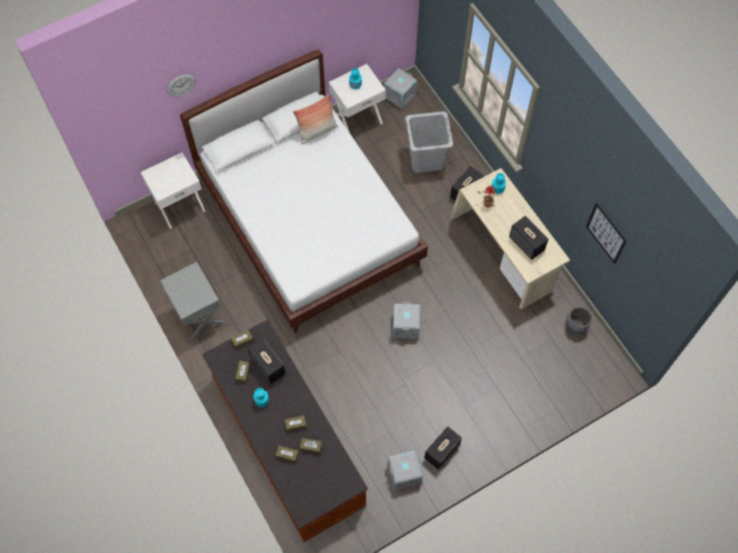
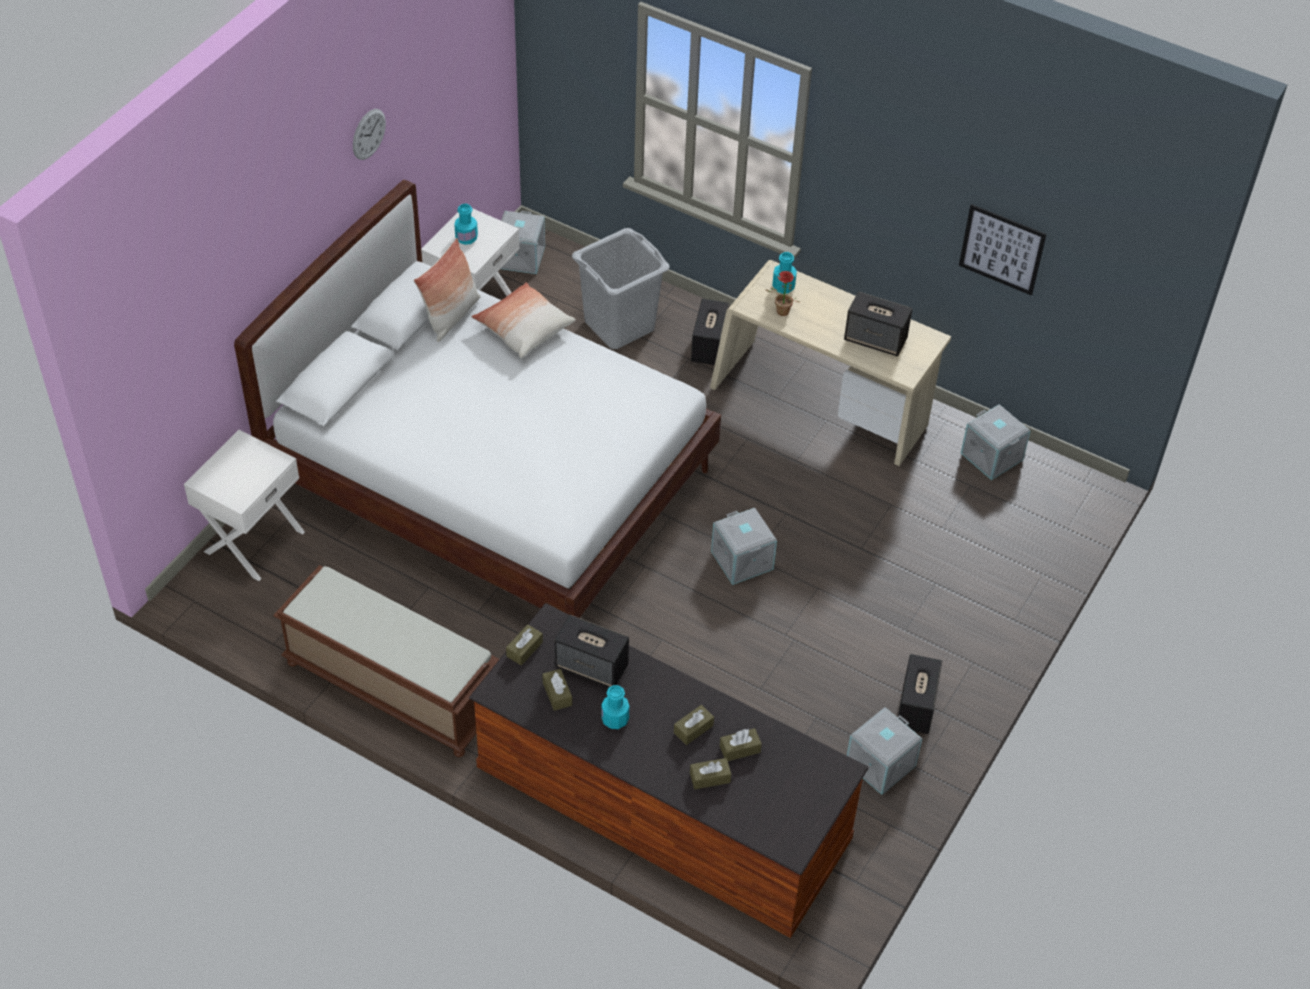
camera: 30 degrees left, 15 degrees down
grey nightstand [160,262,225,341] -> brown bench [273,565,499,757]
wall clock [167,74,196,97] -> wall clock moved to [353,109,386,160]
grey planter [566,306,592,335] -> grey storage box [961,404,1031,480]
none -> pillow [472,282,576,358]

